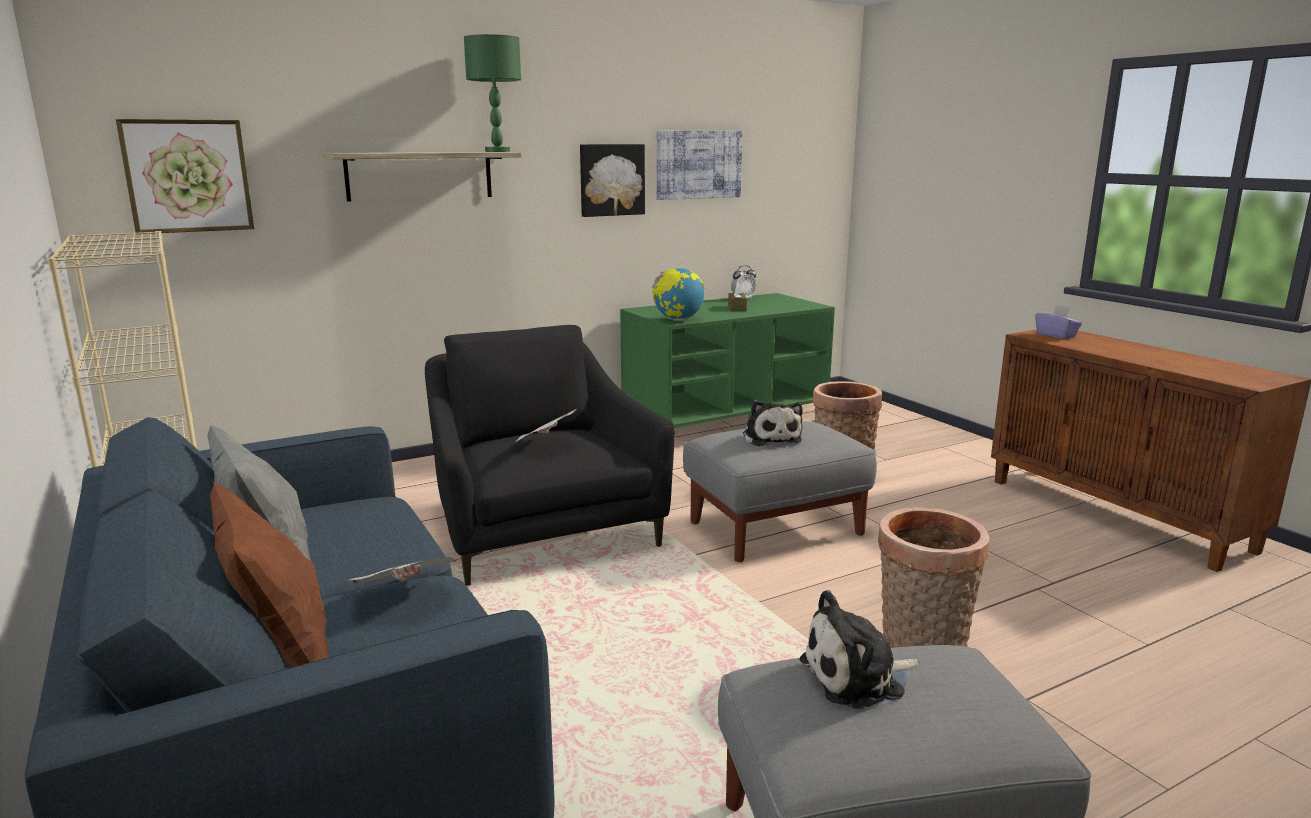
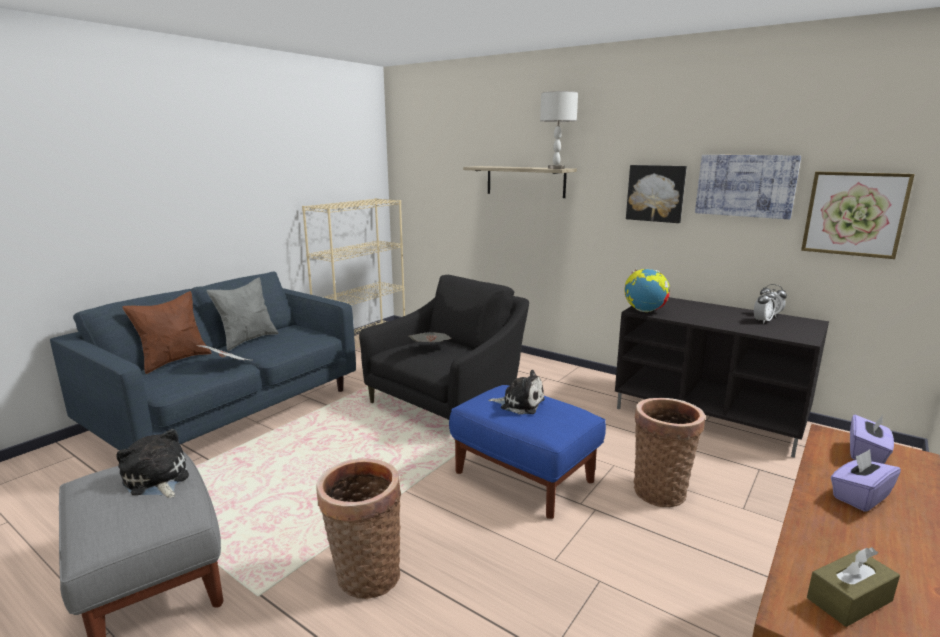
camera: 65 degrees right, 0 degrees up
picture [116,119,254,234] -> picture moved to [801,172,915,259]
green table lamp [464,34,521,152] -> grey table lamp [540,91,578,169]
green tv stand [620,293,835,428] -> black tv stand [615,297,829,458]
grey ottoman [683,421,877,562] -> blue ottoman [449,385,606,519]
brown tissue box [728,283,747,311] -> brown tissue box moved to [807,547,900,627]
plush toy [743,400,803,446] -> plush toy turned 120 degrees counterclockwise [488,370,545,414]
none -> alarm clock [754,289,776,324]
none -> purple tissue box [831,449,901,512]

